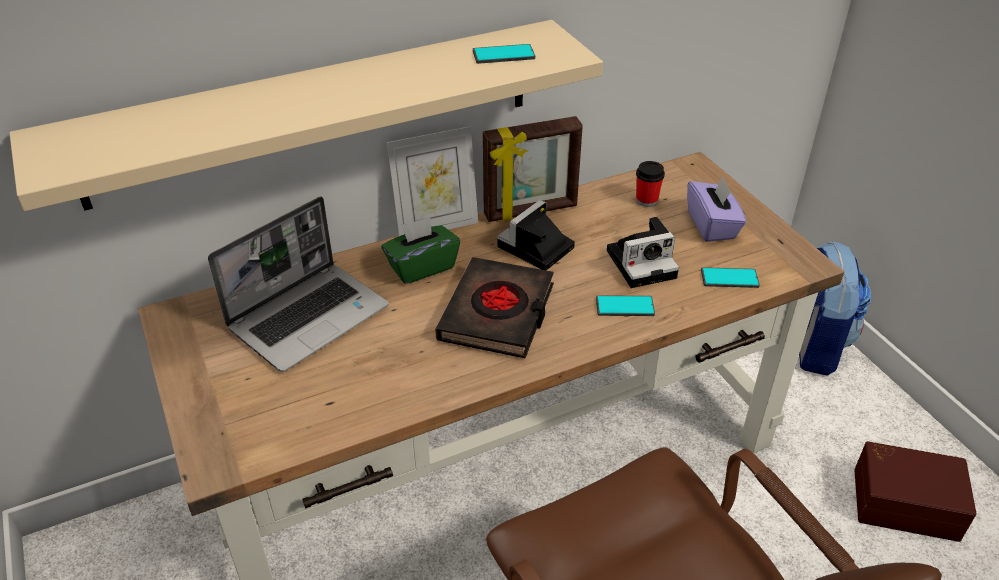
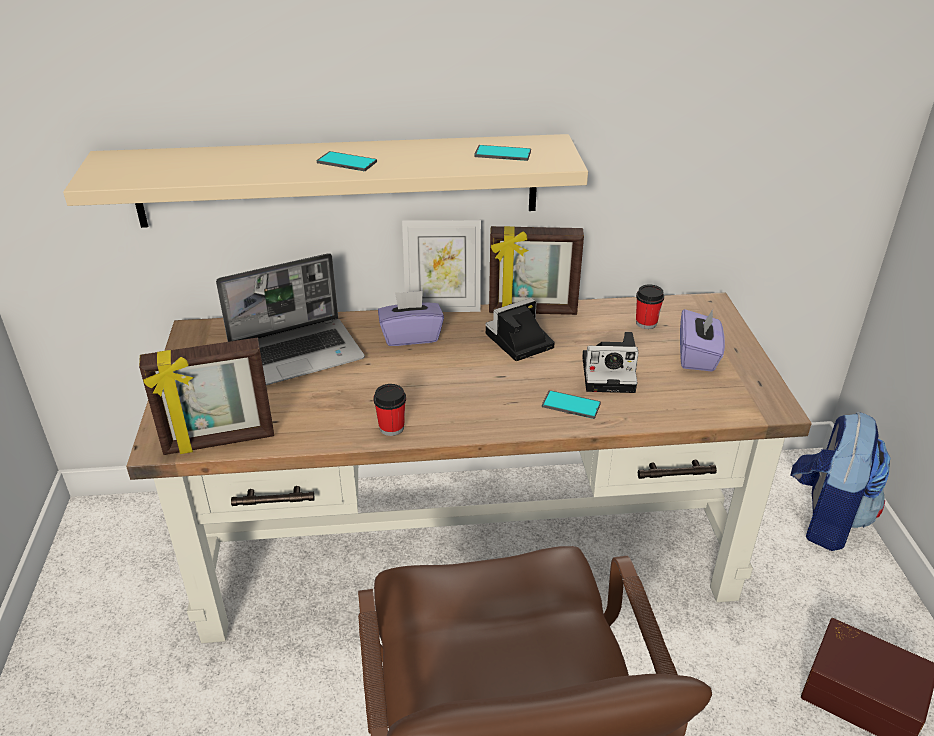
camera: 20 degrees right, 5 degrees down
green tissue box [381,217,460,284] -> purple tissue box [378,291,444,346]
black book [435,257,554,358] -> none
phone [701,267,760,288] -> phone moved to [317,151,377,171]
none -> picture frame [139,338,274,455]
none -> cup [374,384,406,436]

